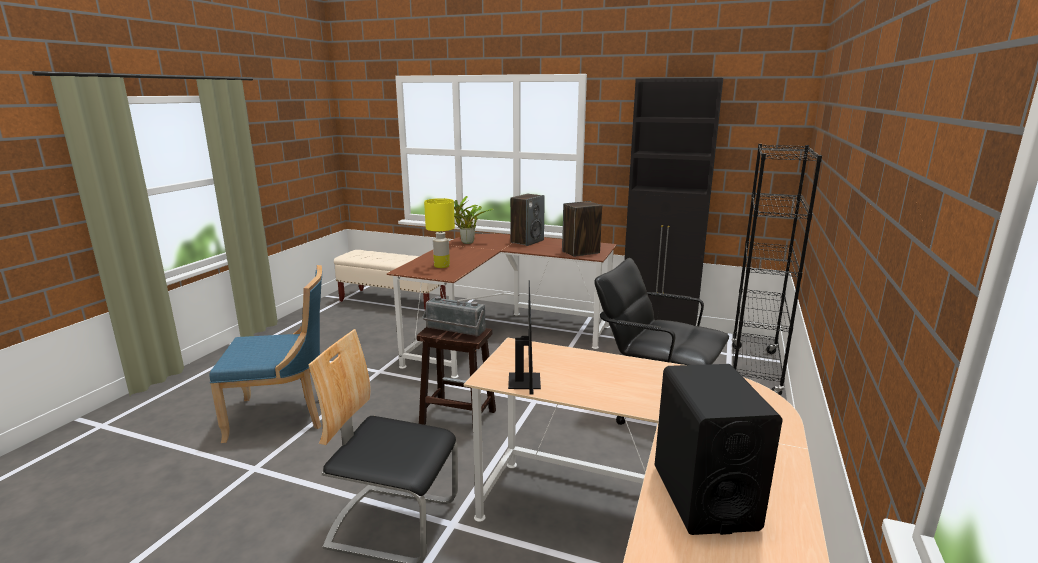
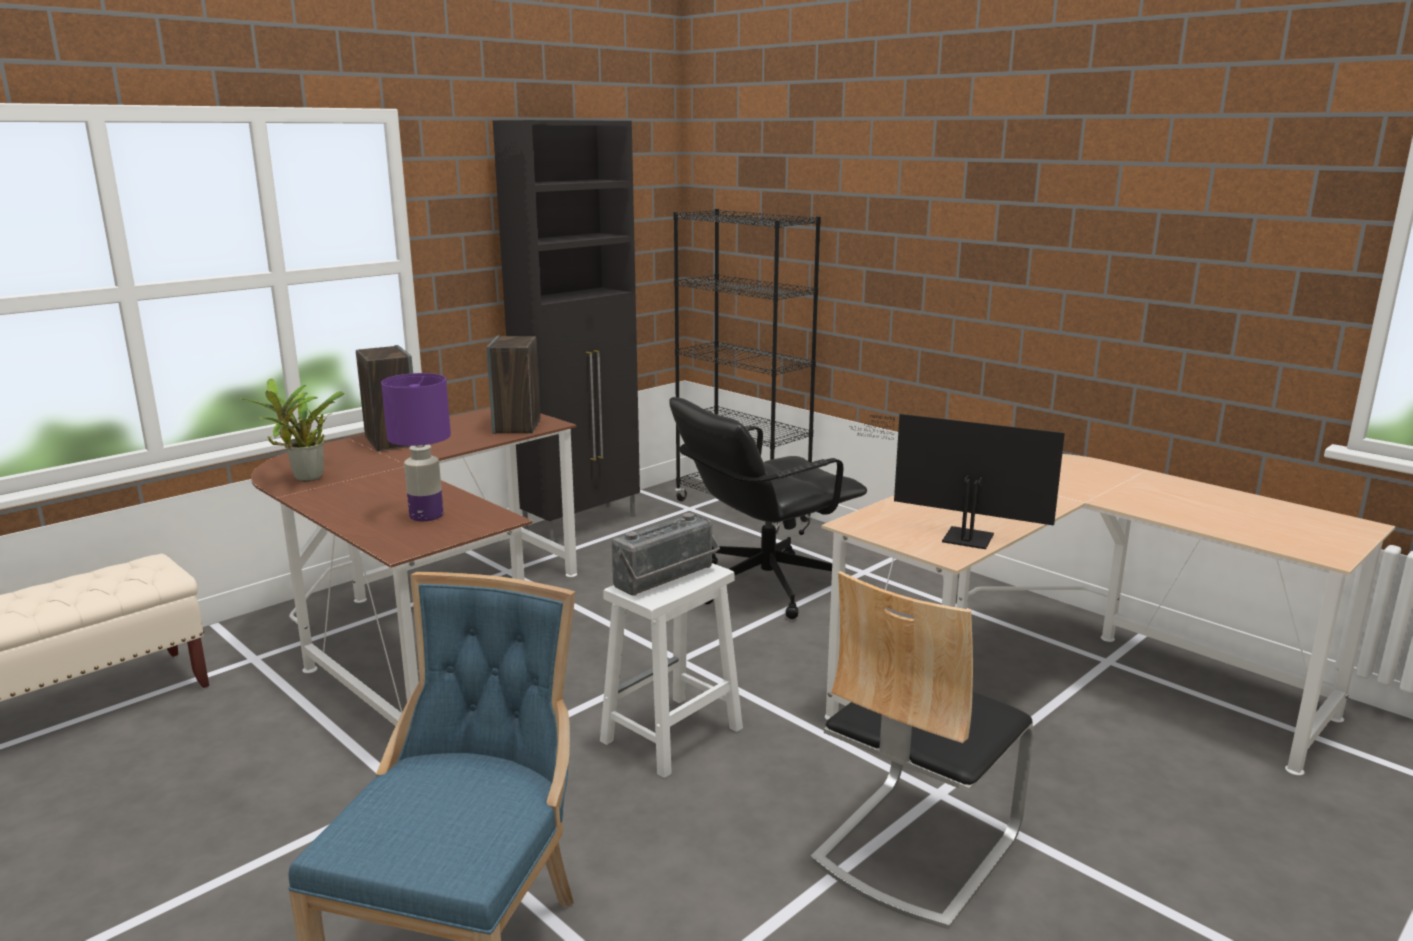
camera: 65 degrees left, 0 degrees up
brown stool [417,327,496,425] -> white stool [600,563,743,778]
yellow table lamp [424,198,455,268] -> purple table lamp [381,373,451,521]
black speaker [655,364,783,535] -> none

